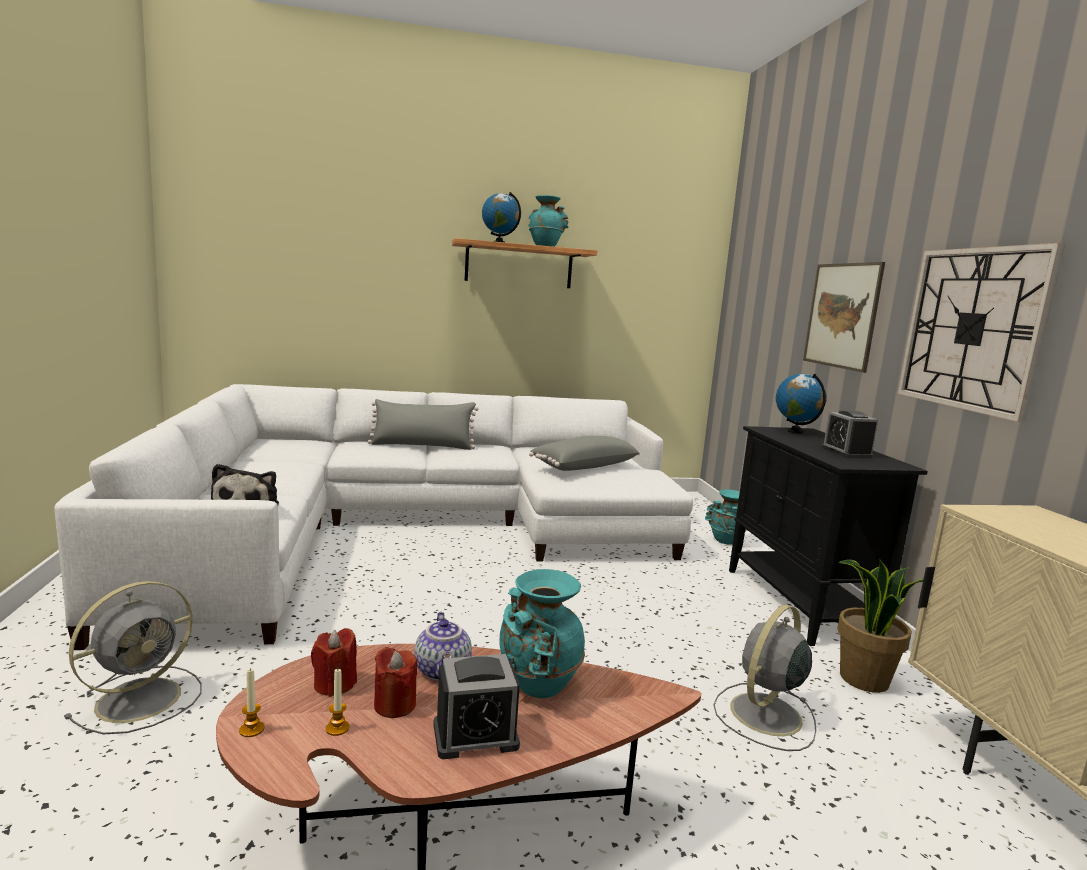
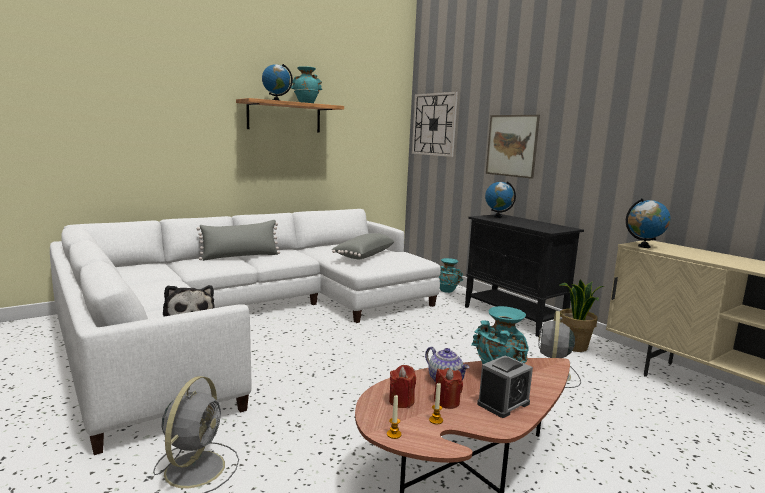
camera: 25 degrees left, 0 degrees up
alarm clock [822,411,878,458] -> none
wall clock [898,243,1065,422] -> wall clock moved to [412,92,458,157]
none -> globe [626,198,670,248]

